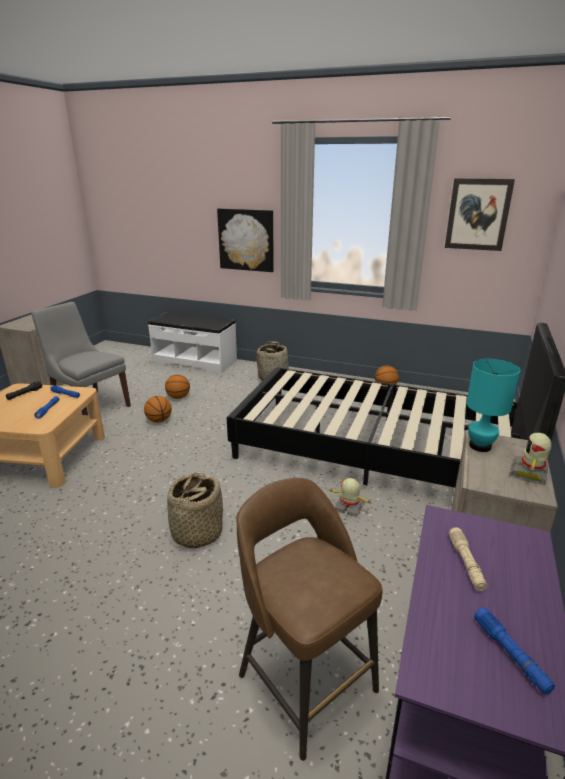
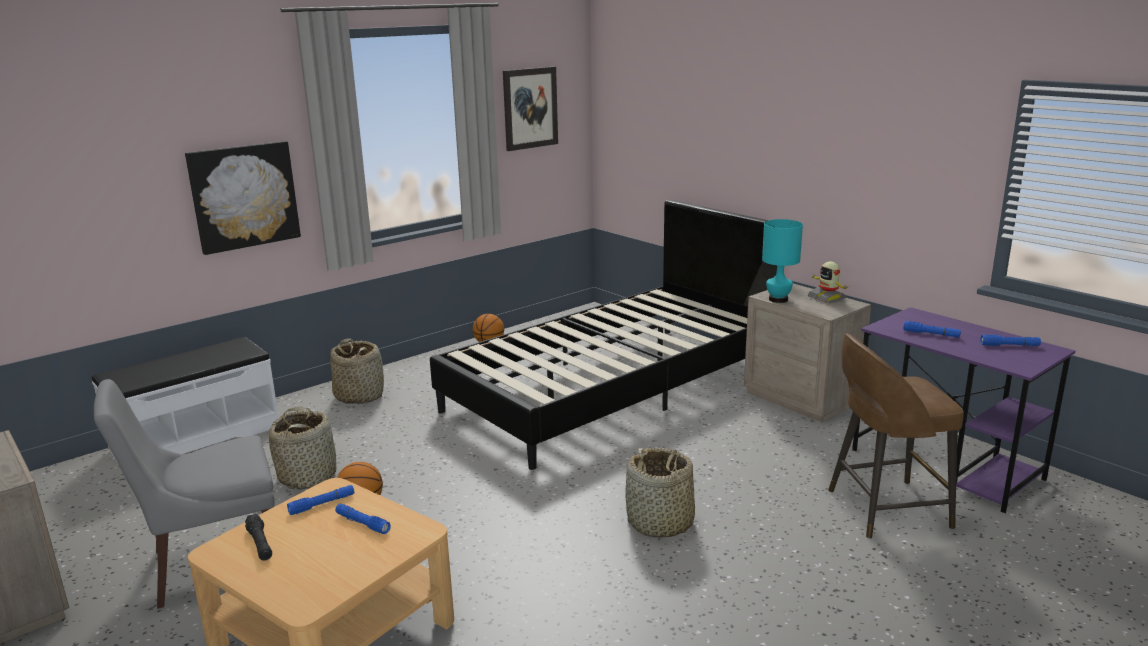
camera: 60 degrees left, 5 degrees down
basketball [165,374,190,399] -> basket [269,407,337,489]
toy robot [329,478,371,517] -> none
beige flashlight [449,527,487,591] -> blue flashlight [903,321,961,338]

